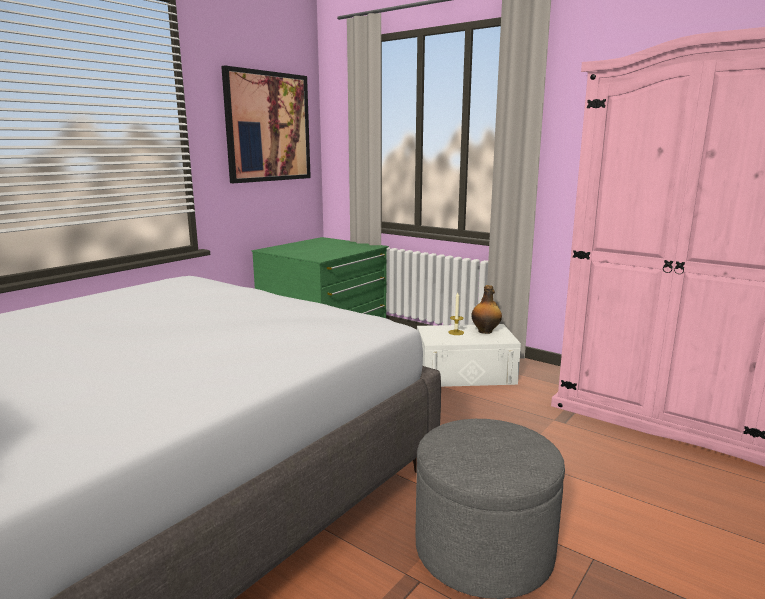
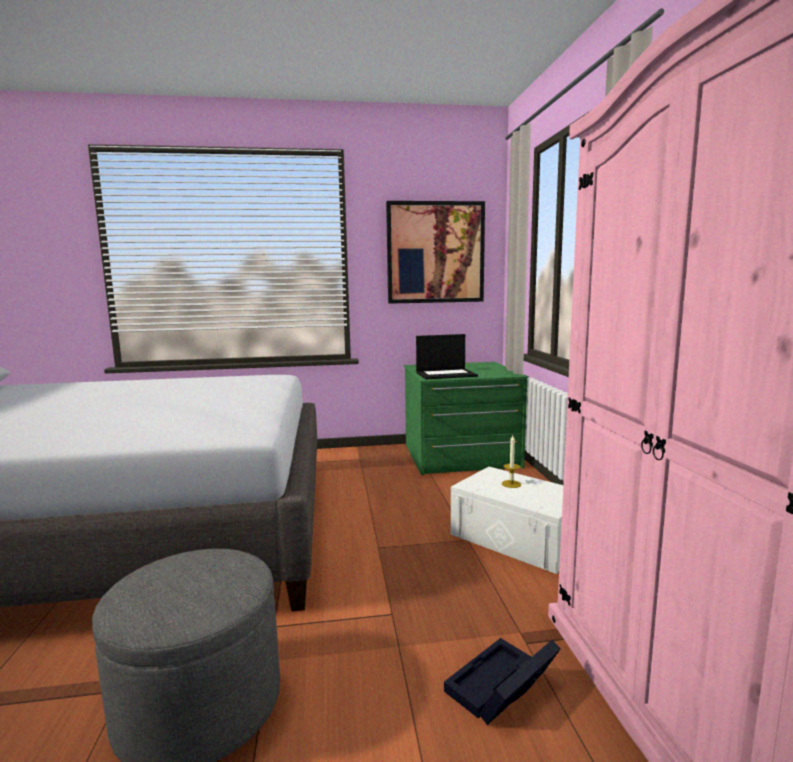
camera: 45 degrees right, 5 degrees down
bottle [471,285,502,334] -> none
none -> laptop [416,334,478,380]
none -> black storage box [444,638,561,725]

